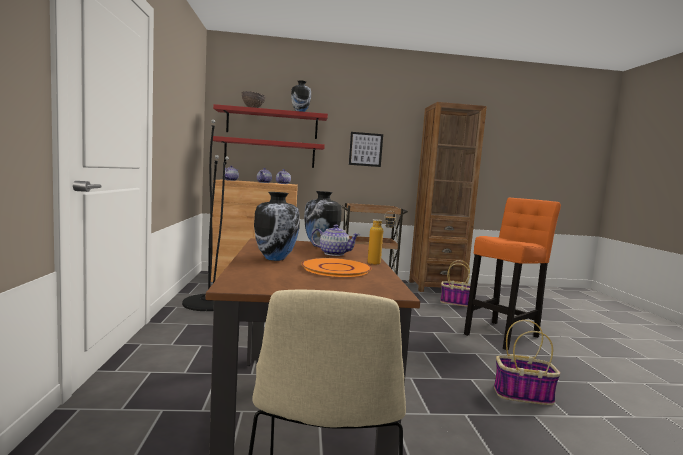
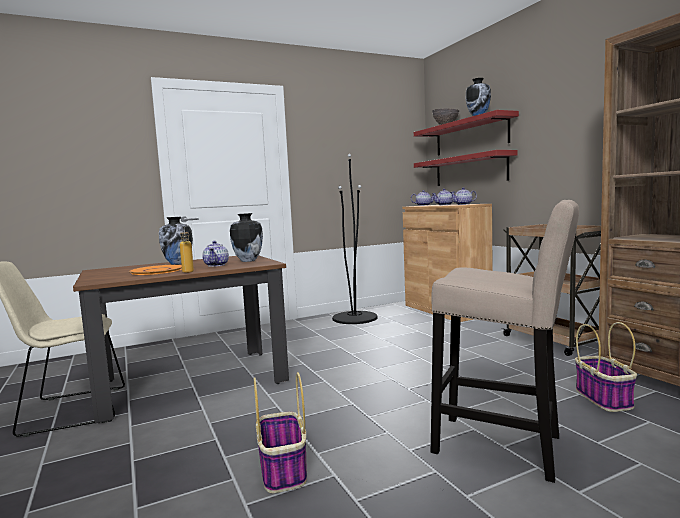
camera: 70 degrees right, 0 degrees up
picture [349,132,383,167] -> none
orange stool [464,198,561,350] -> beige stool [431,200,579,483]

